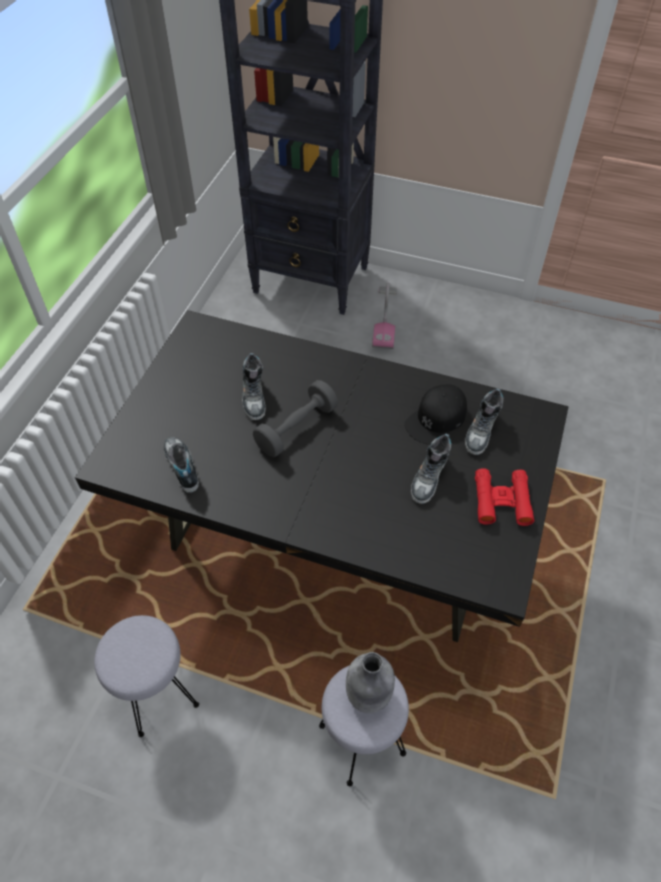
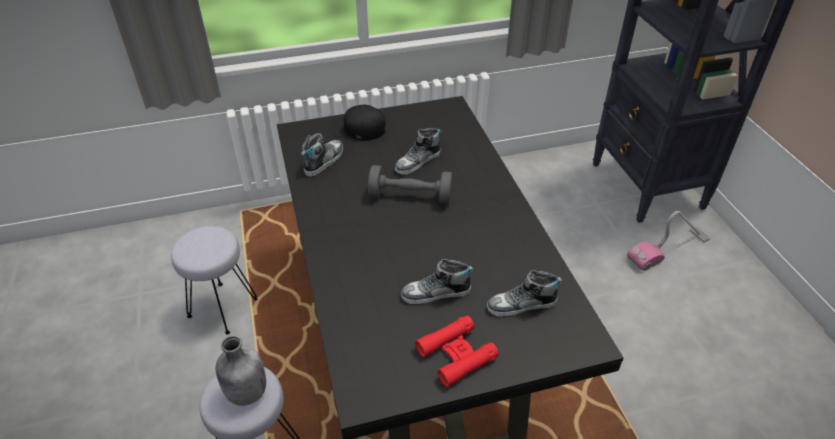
camera: 55 degrees right, 10 degrees down
black cap [404,384,467,445] -> black cap moved to [330,105,386,141]

